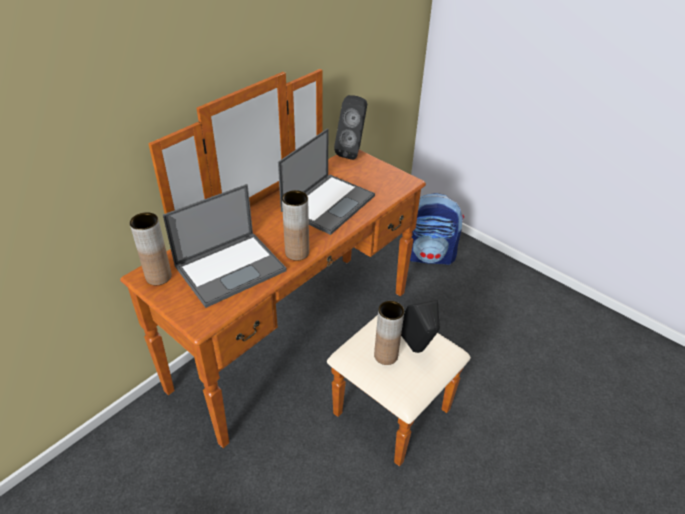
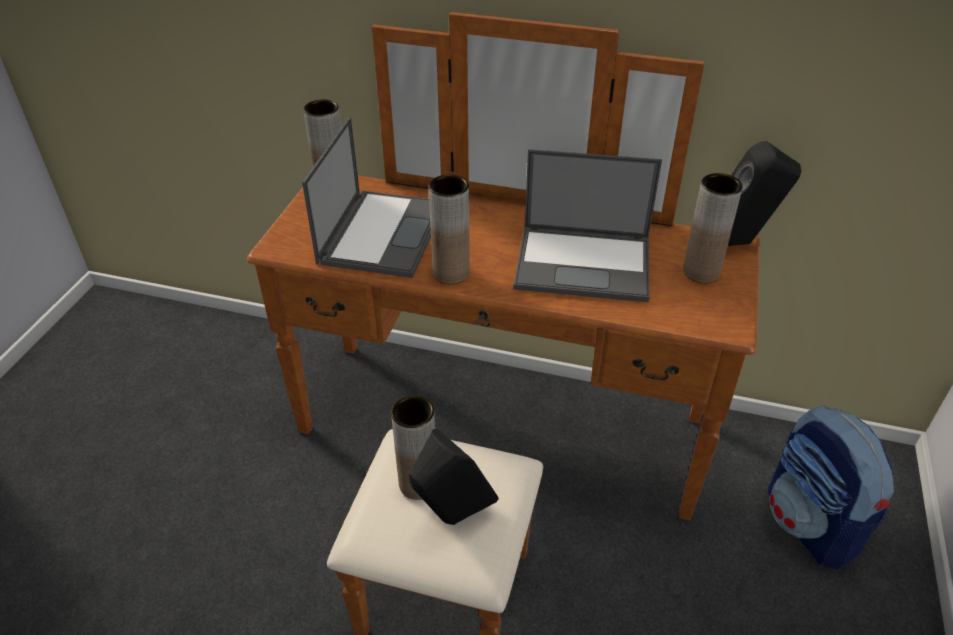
camera: 65 degrees right, 0 degrees up
laptop [163,184,287,308] -> laptop turned 105 degrees counterclockwise [302,117,431,278]
none -> brown vase [683,173,743,283]

